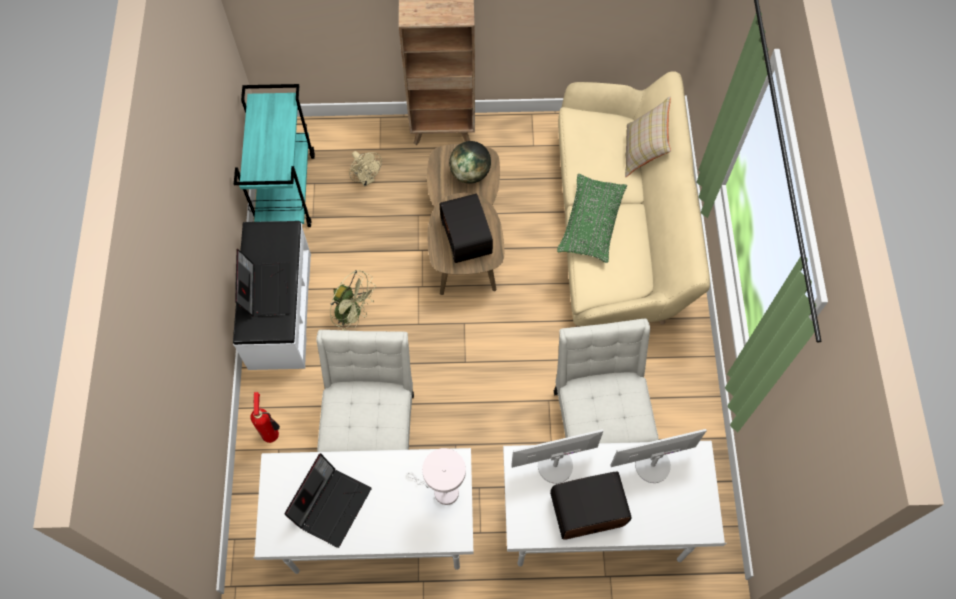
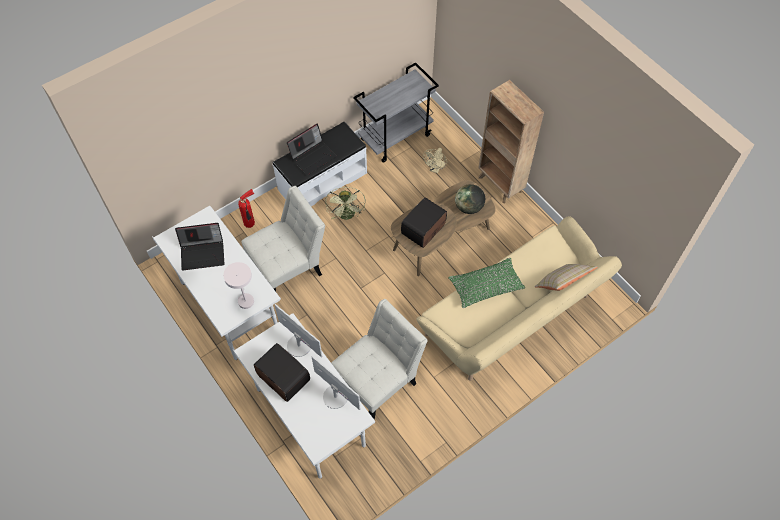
camera: 55 degrees right, 5 degrees down
turquoise cart [234,84,315,227] -> grey cart [353,62,439,163]

